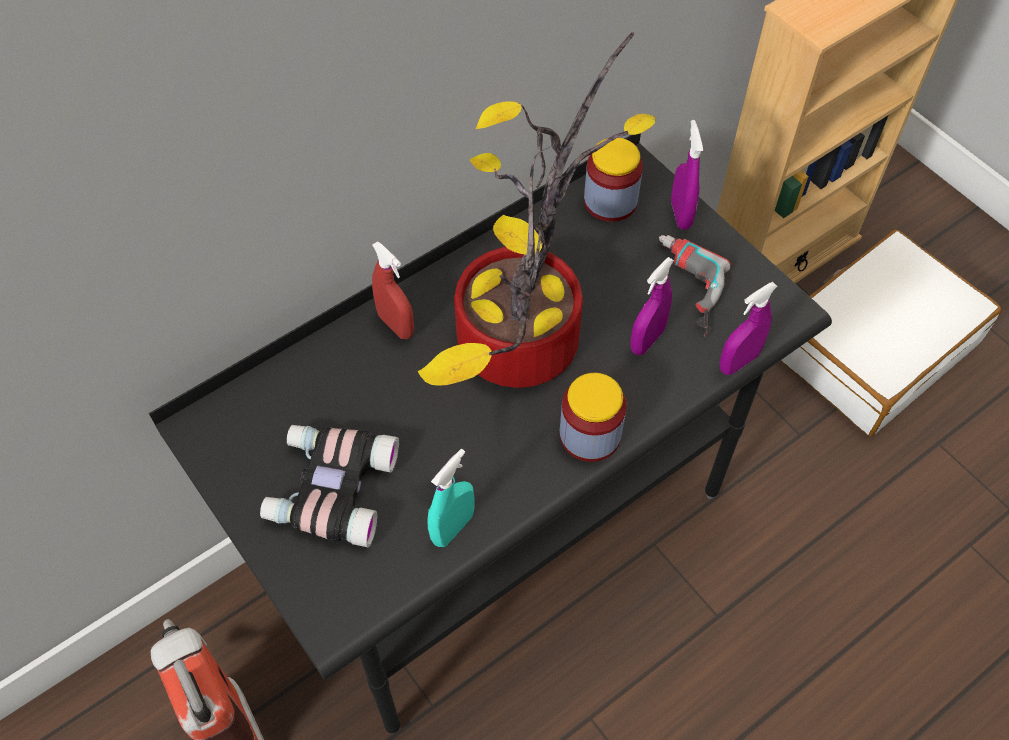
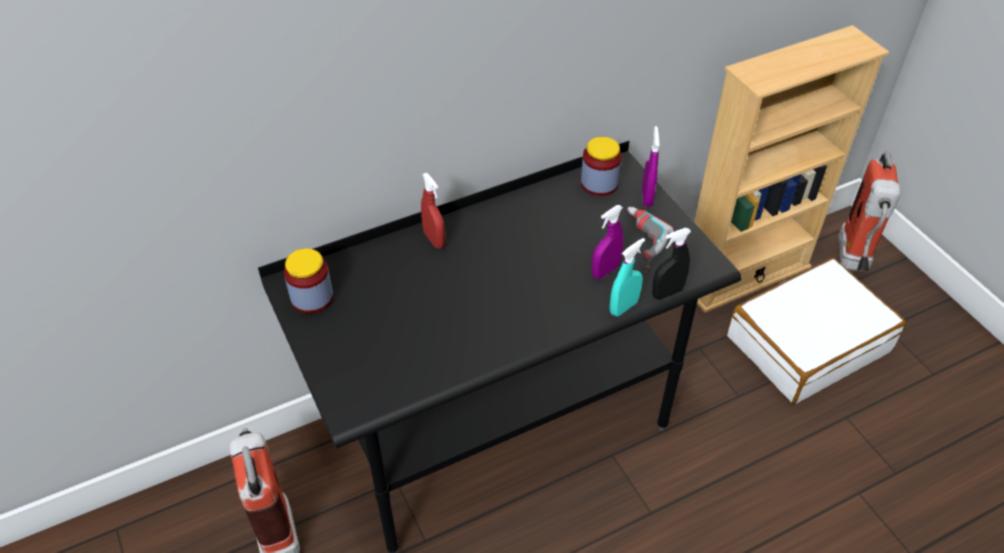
camera: 10 degrees right, 10 degrees down
binoculars [260,425,399,547] -> none
potted plant [418,32,655,388] -> none
turquoise spray bottle [427,449,475,547] -> turquoise spray bottle moved to [610,238,645,316]
jar [560,373,627,462] -> jar moved to [284,248,333,314]
purple spray bottle [719,282,777,375] -> black spray bottle [652,228,691,299]
none -> fire extinguisher [839,150,901,272]

